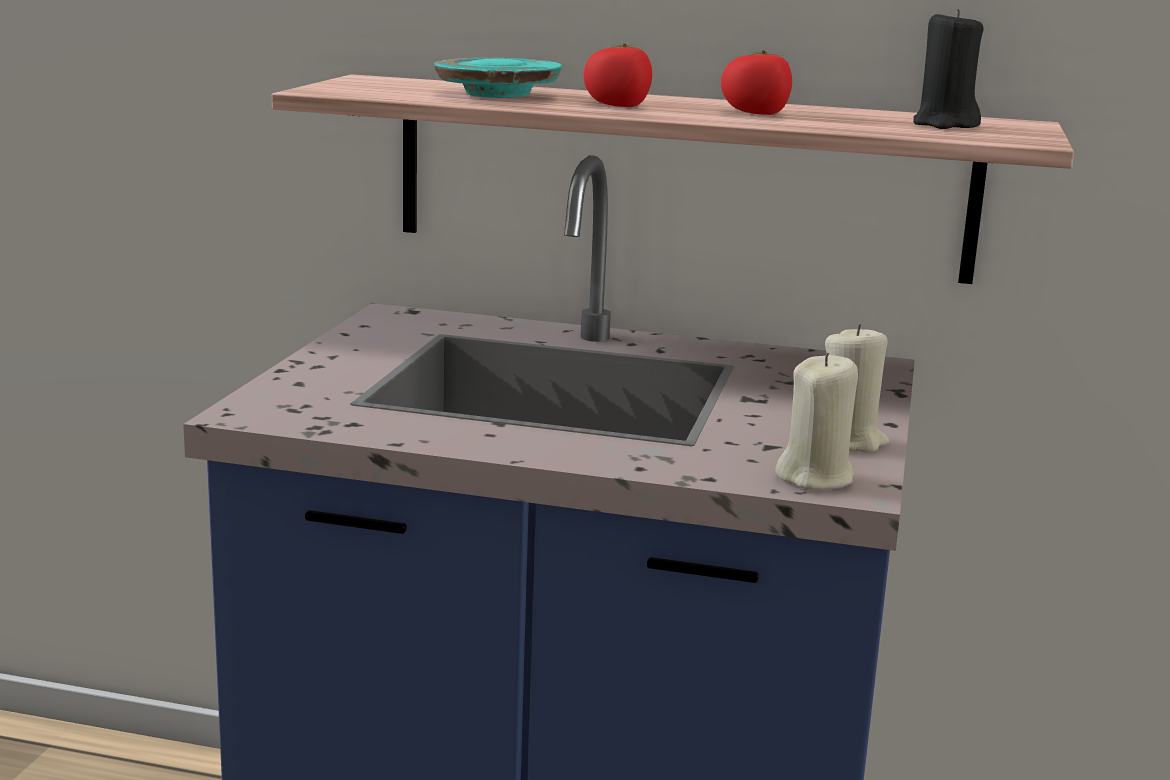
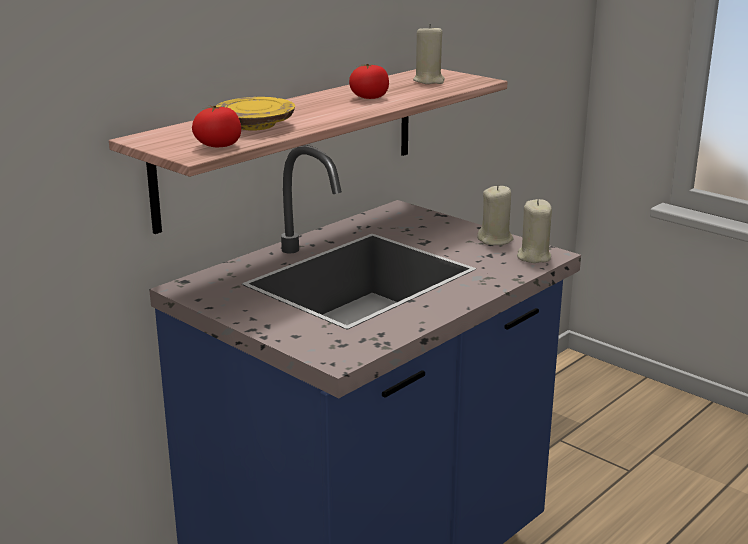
camera: 60 degrees left, 5 degrees up
turquoise plate [434,58,562,98] -> yellow plate [216,97,295,131]
tomato [584,43,652,107] -> tomato moved to [192,105,241,147]
black candle [913,9,984,129] -> beige candle [413,24,445,84]

